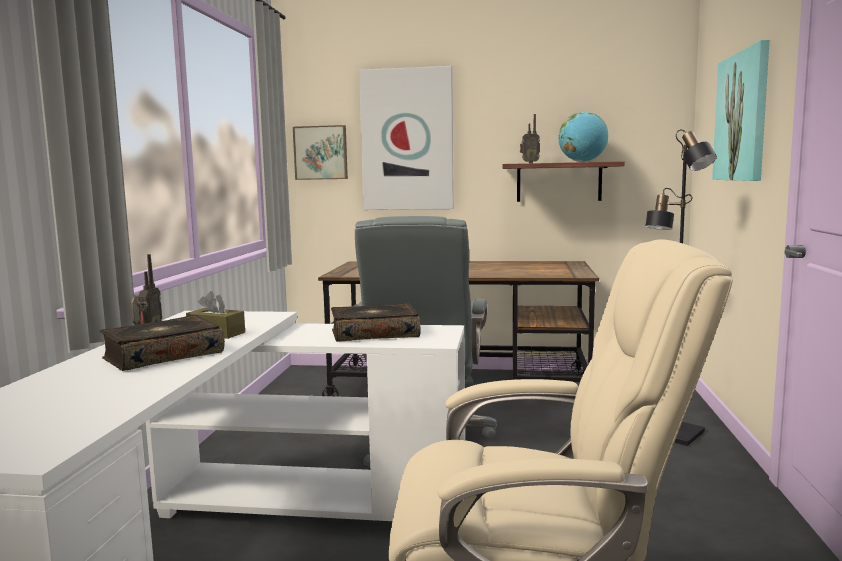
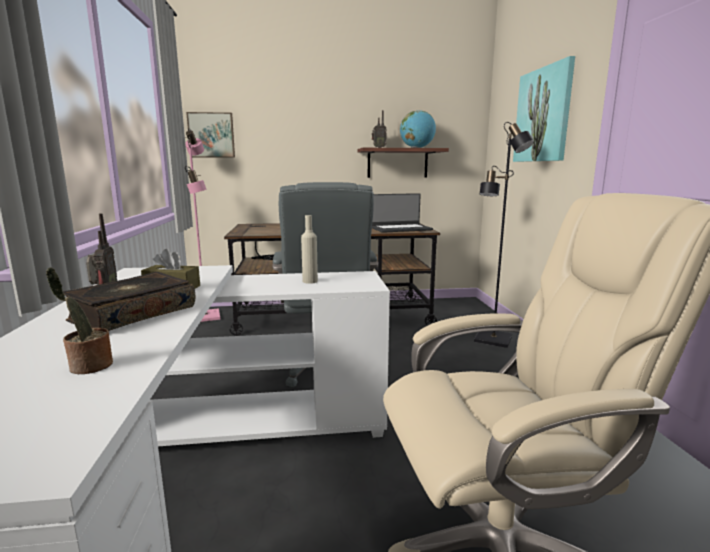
camera: 15 degrees left, 5 degrees up
book [331,303,421,342] -> beige bottle [301,215,318,284]
picture [359,66,454,210] -> none
none -> potted plant [46,267,113,374]
none -> pink floor lamp [185,128,220,322]
none -> laptop [372,193,433,233]

